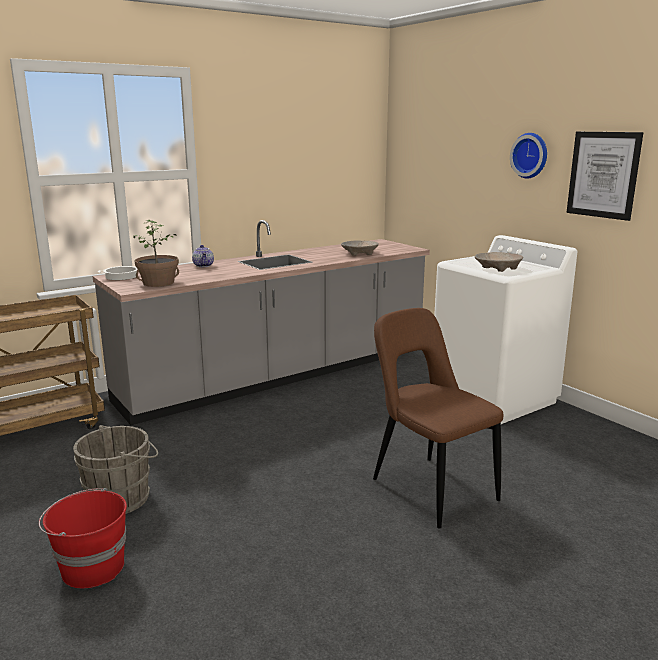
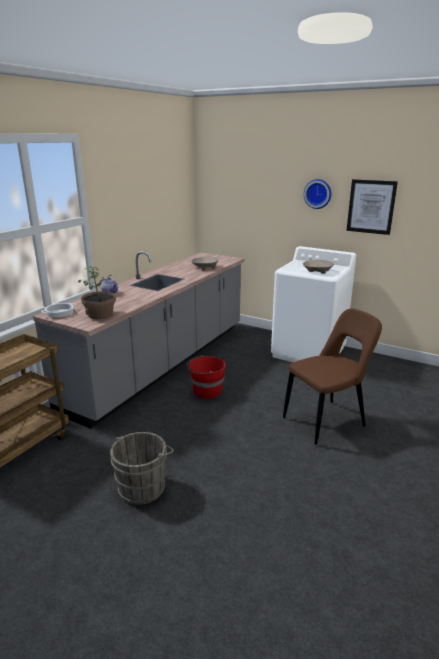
camera: 25 degrees left, 5 degrees up
red bucket [39,488,127,588] -> red bucket moved to [187,355,226,399]
brown chair [373,308,504,529] -> brown chair turned 120 degrees clockwise [283,309,382,445]

